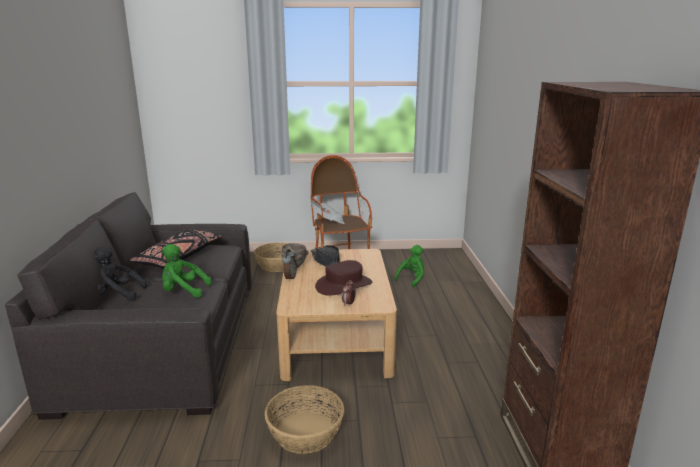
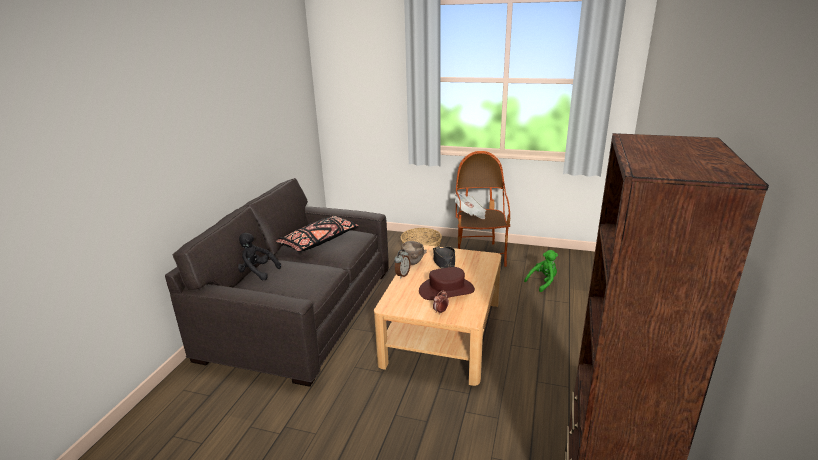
camera: 20 degrees right, 5 degrees up
green plush toy [162,244,212,298] -> none
basket [265,385,344,454] -> none

